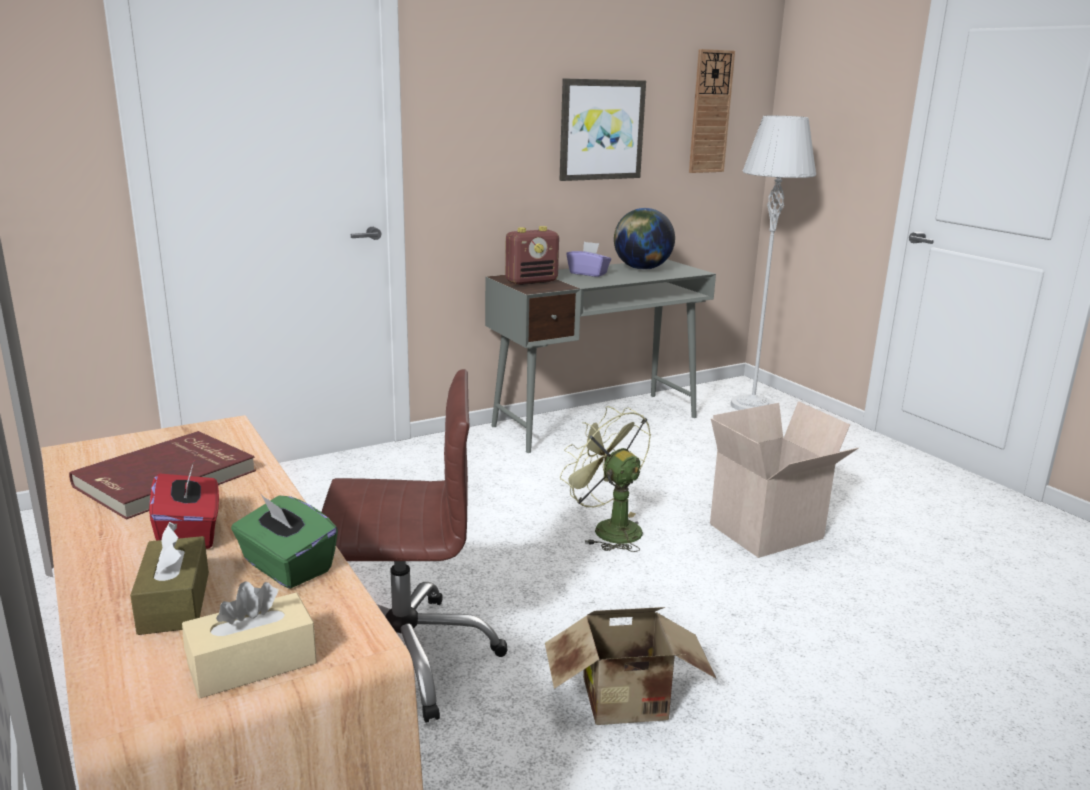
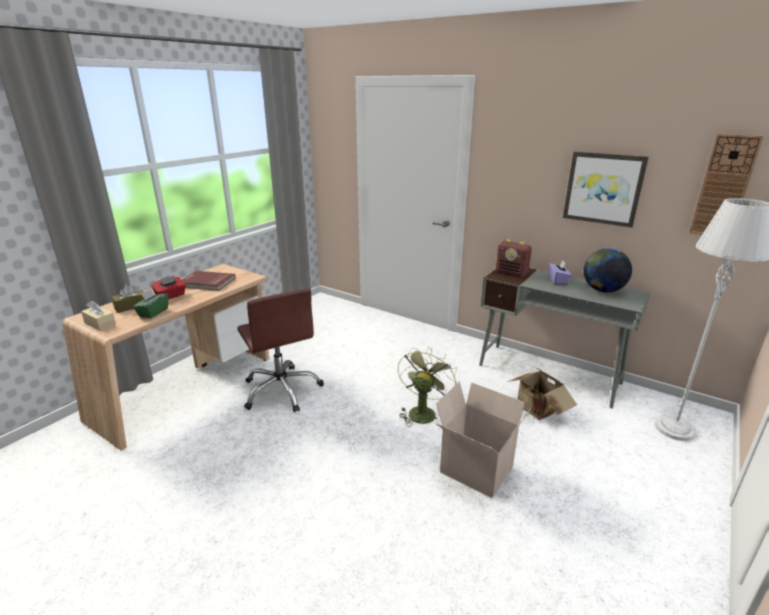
camera: 65 degrees right, 5 degrees up
cardboard box [545,607,717,725] -> cardboard box moved to [508,367,577,420]

